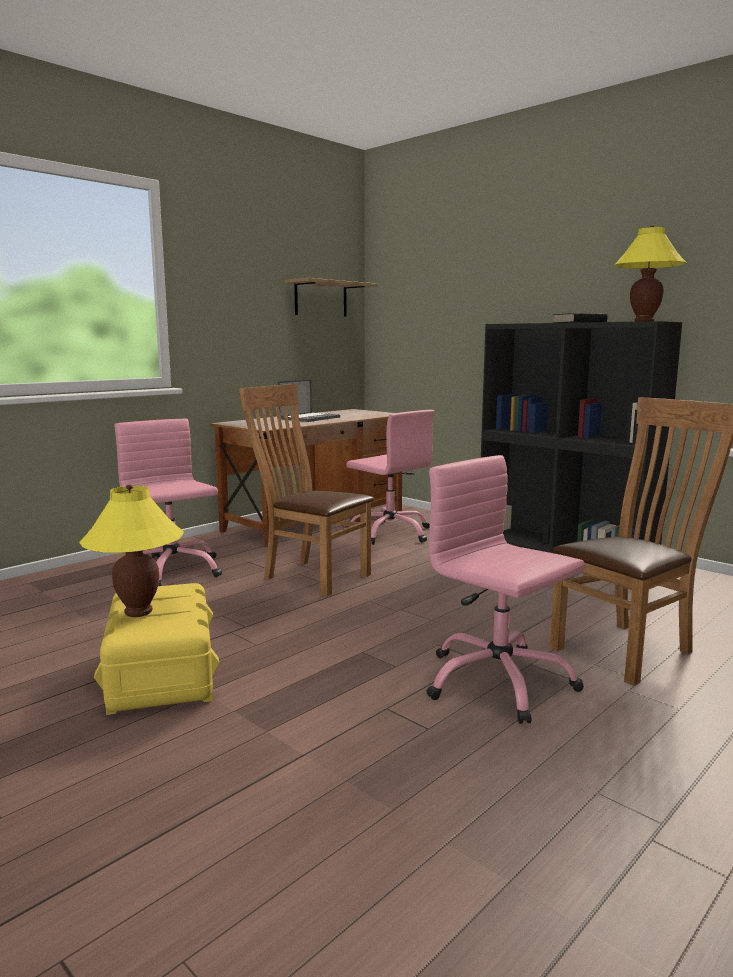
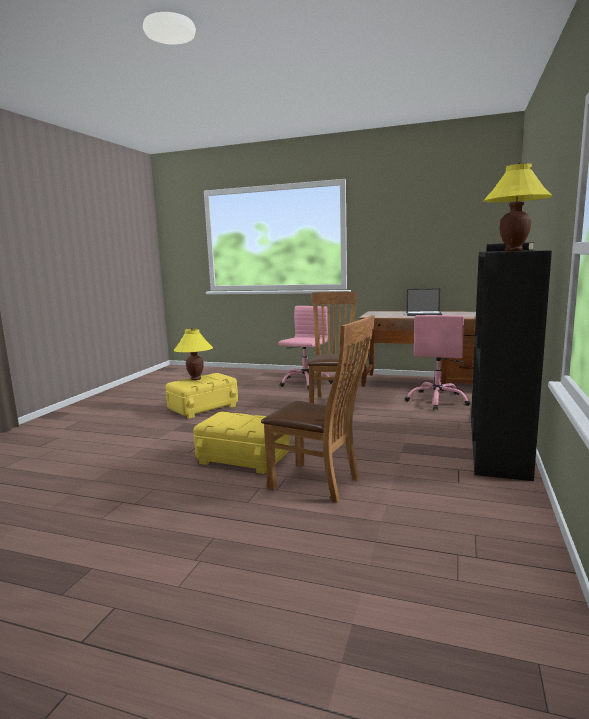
camera: 65 degrees right, 0 degrees up
shelf [285,278,378,317] -> none
pink office chair [426,455,585,724] -> yellow storage box [193,412,290,474]

